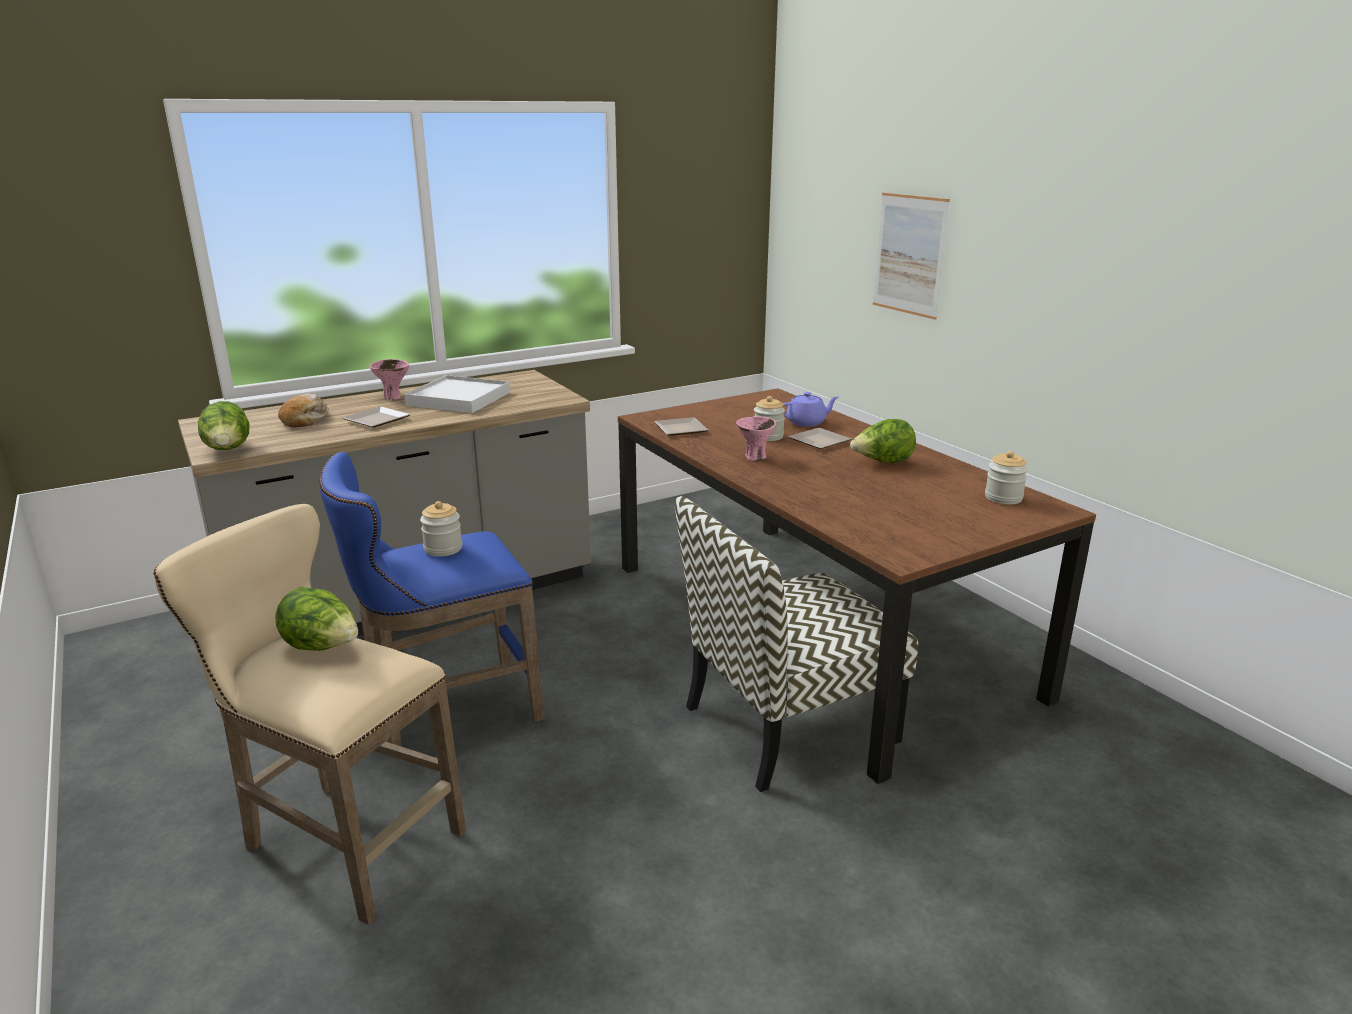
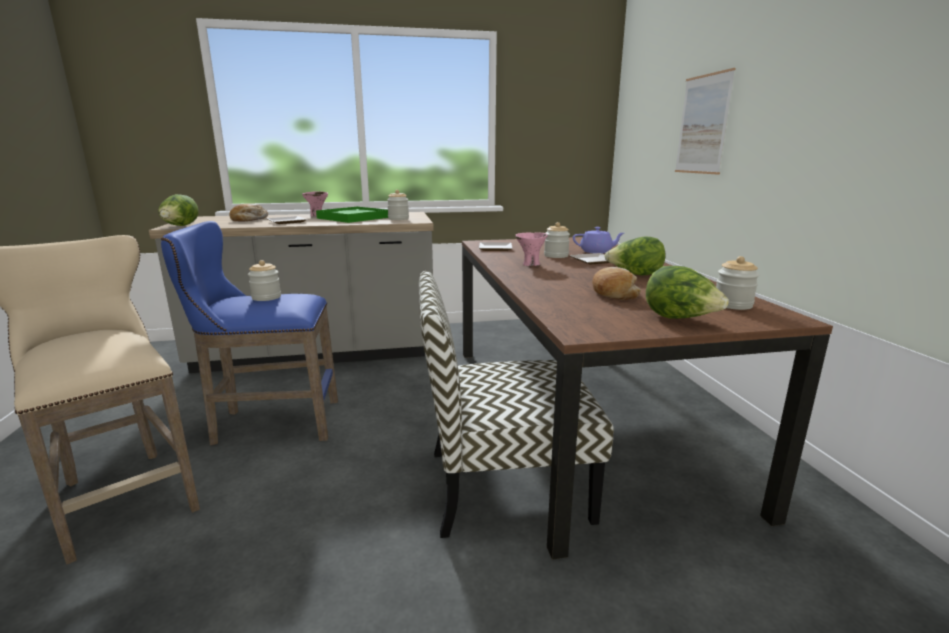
camera: 20 degrees right, 5 degrees down
lettuce [275,587,358,651] -> lettuce moved to [646,266,729,319]
white tray [404,375,510,413] -> green tray [316,206,388,223]
none -> jar [387,190,409,220]
none -> bread [592,267,641,300]

